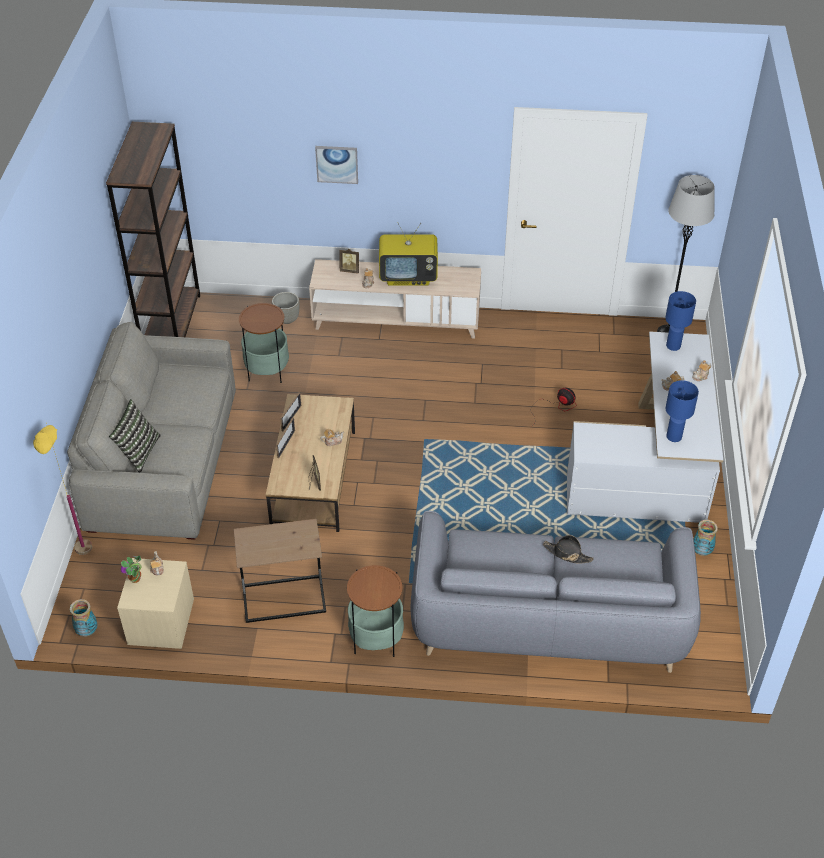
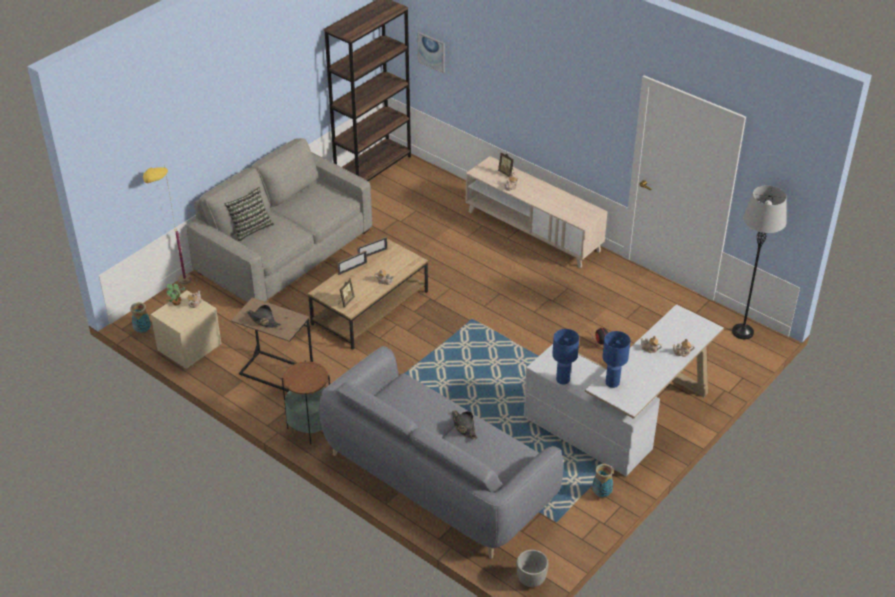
camera: 35 degrees right, 5 degrees down
side table [239,303,289,383] -> none
grey planter [272,292,299,324] -> grey planter moved to [516,550,549,587]
picture [315,146,358,184] -> picture moved to [417,32,445,73]
television [379,222,438,285] -> none
blue table lamp [665,291,696,351] -> blue table lamp moved to [552,329,579,385]
none -> black hat [247,305,281,328]

